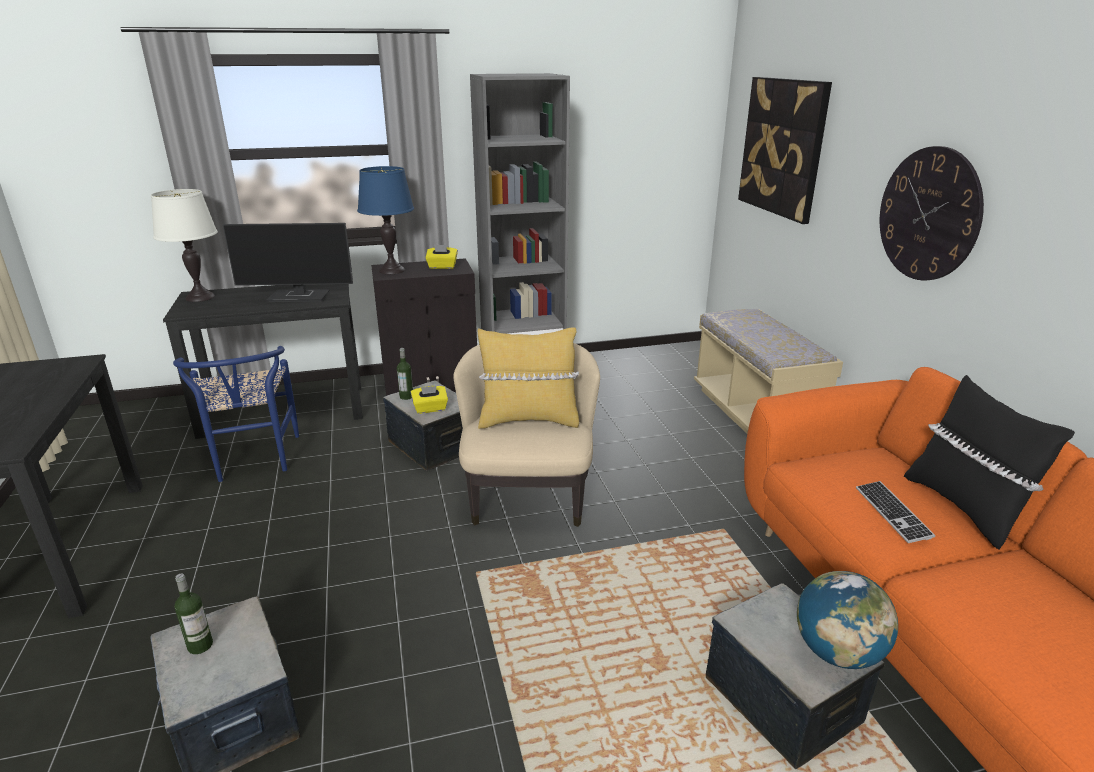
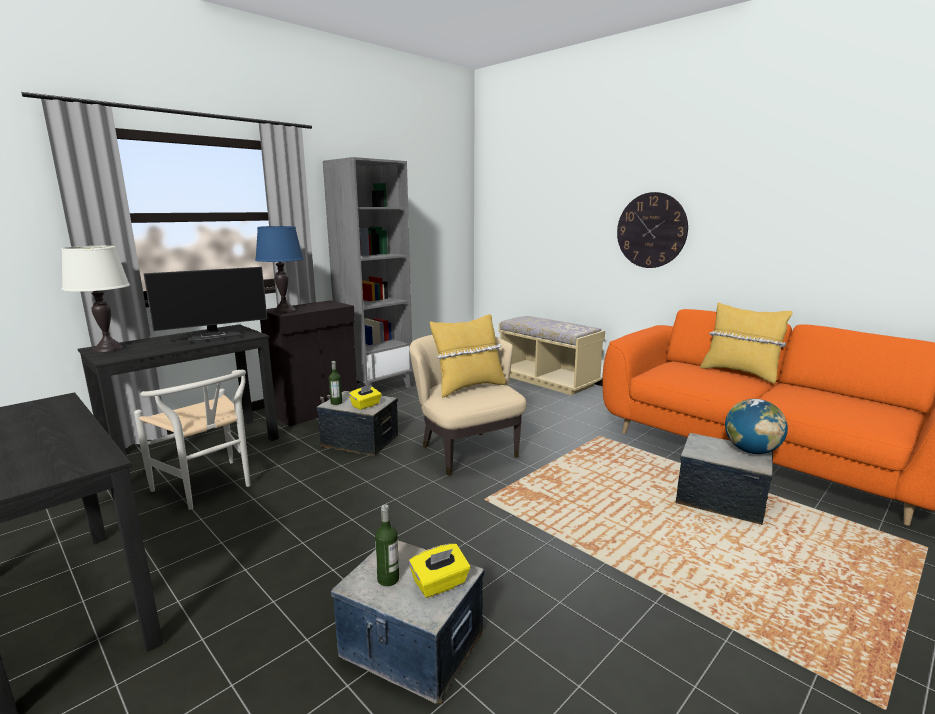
camera: 30 degrees left, 10 degrees down
blue chair [173,346,299,482] -> white chair [134,370,251,510]
yellow tissue box [426,245,458,269] -> yellow tissue box moved to [409,544,470,598]
picture [738,77,832,224] -> none
keyboard [856,481,935,543] -> none
black pillow [904,375,1075,549] -> yellow pillow [700,302,793,384]

